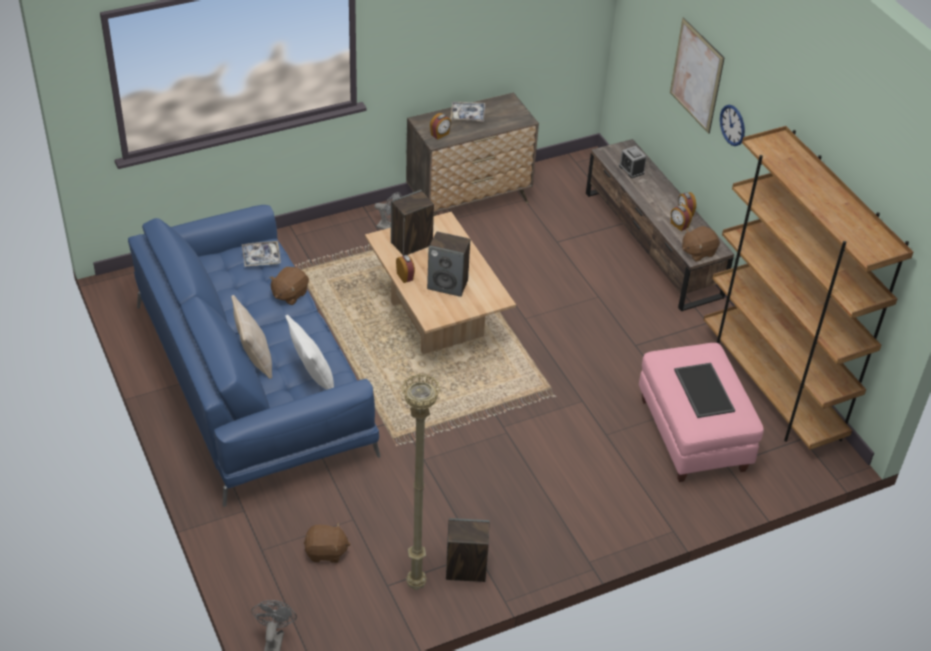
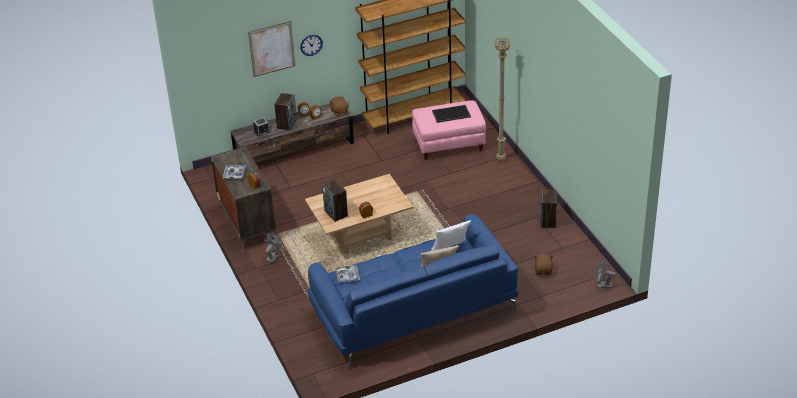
camera: 85 degrees left, 5 degrees down
brown plush toy [269,267,309,305] -> none
beige floor lamp [402,374,441,590] -> beige floor lamp moved to [494,37,511,161]
speaker [427,231,470,297] -> speaker moved to [274,93,297,131]

